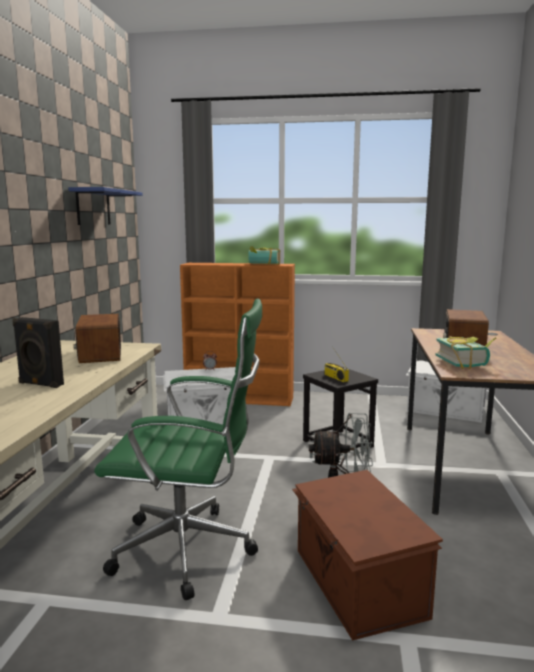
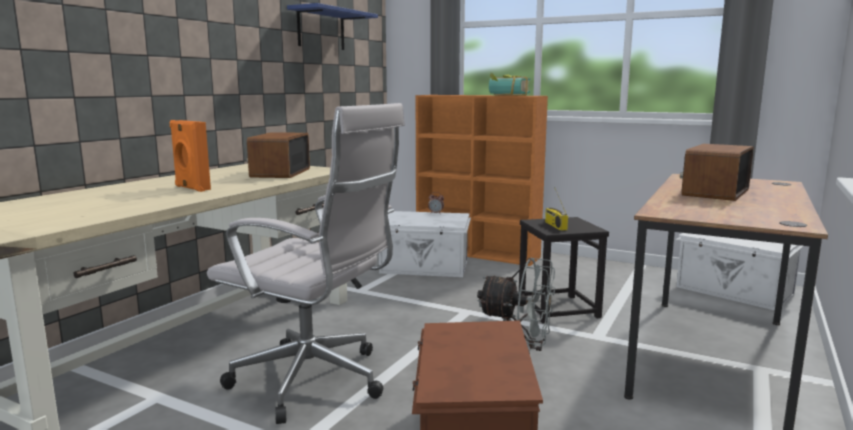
camera: 20 degrees right, 0 degrees up
black speaker [12,317,64,388] -> orange speaker [170,120,211,192]
green office chair [94,298,262,600] -> white office chair [207,103,405,424]
book [435,336,496,369] -> none

